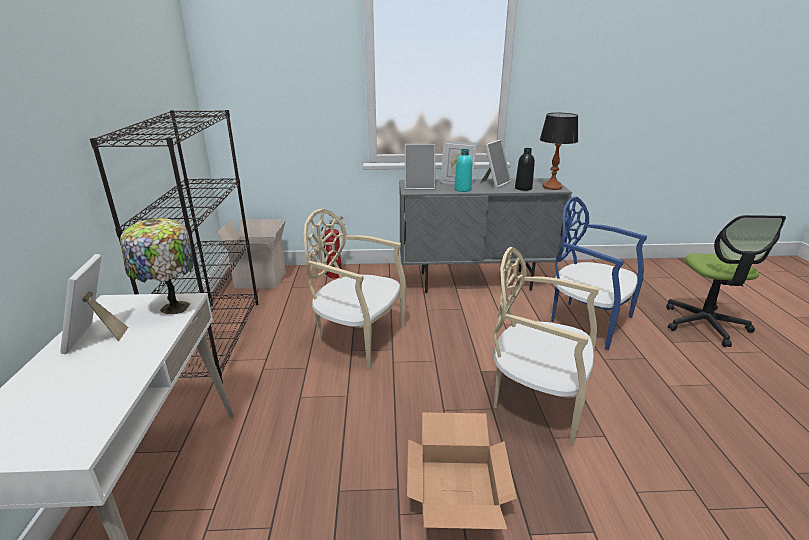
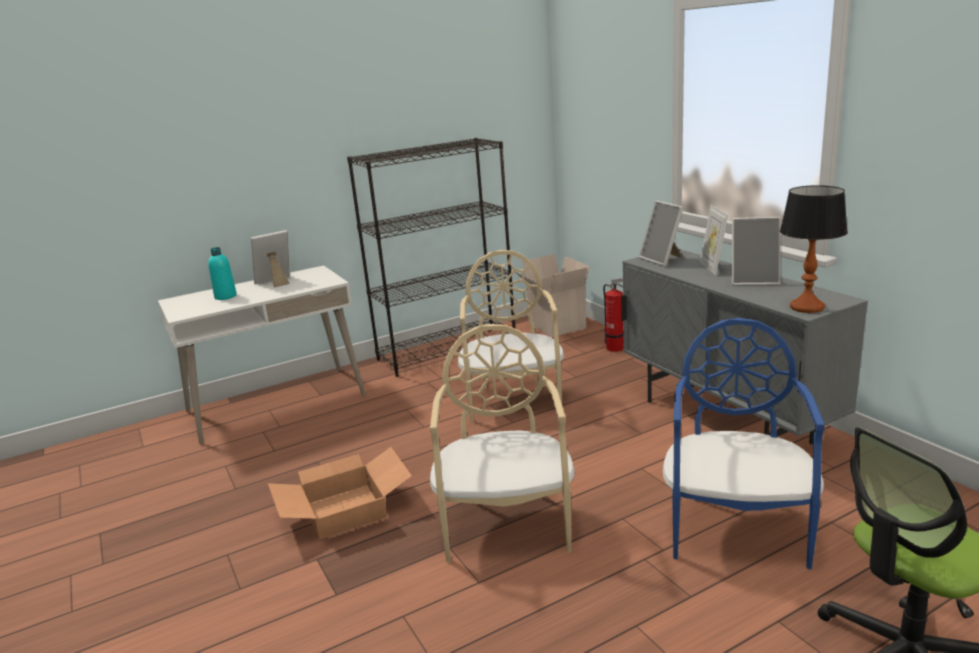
camera: 65 degrees right, 5 degrees down
table lamp [120,218,193,314] -> none
turquoise bottle [454,149,472,192] -> turquoise bottle moved to [208,247,237,300]
black bottle [515,148,535,191] -> none

